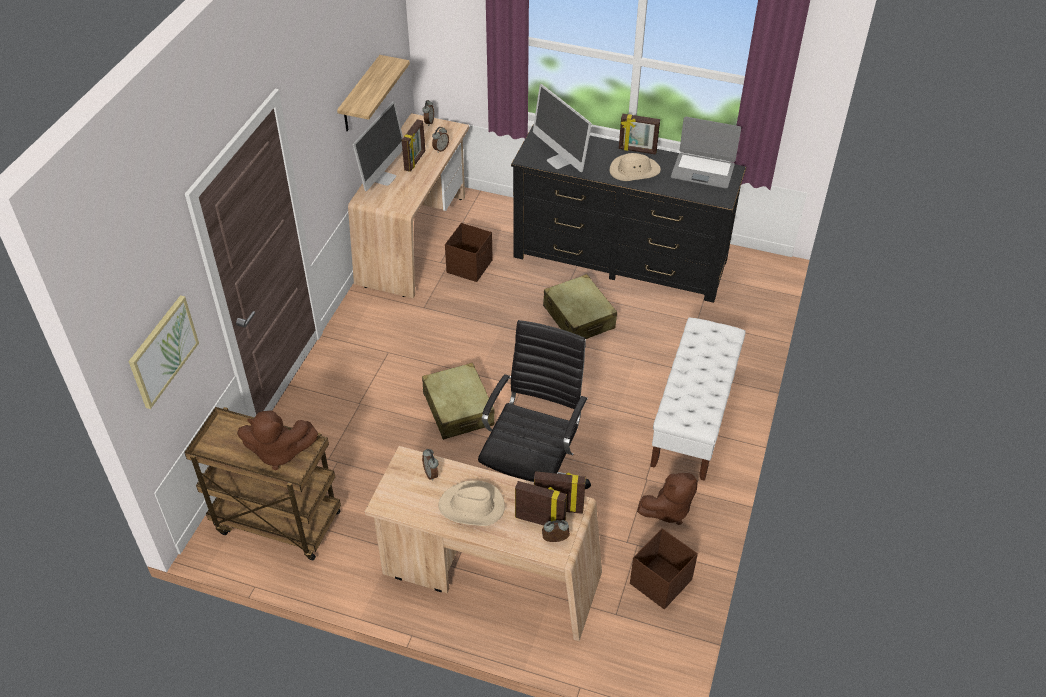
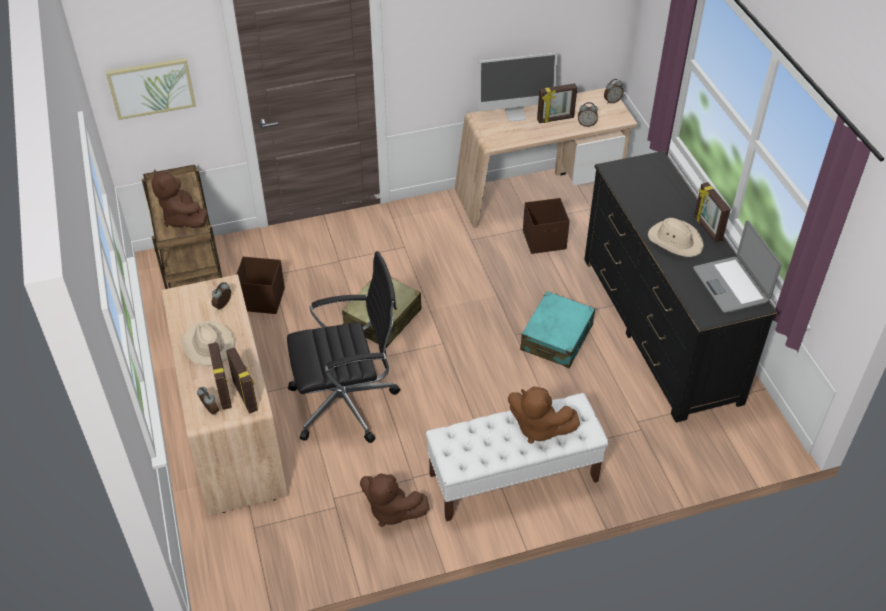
camera: 55 degrees right, 0 degrees up
shelf [337,55,410,131] -> none
monitor [533,84,592,172] -> none
beige suitcase [543,274,617,339] -> turquoise suitcase [520,291,595,368]
brown storage box [630,528,698,609] -> brown storage box moved to [236,256,285,314]
none -> brown plush toy [508,387,580,444]

